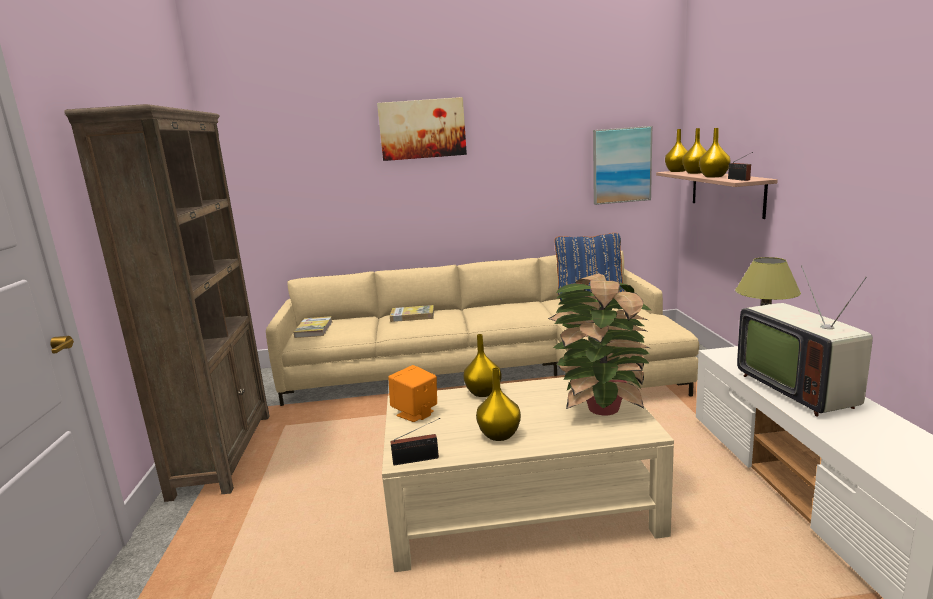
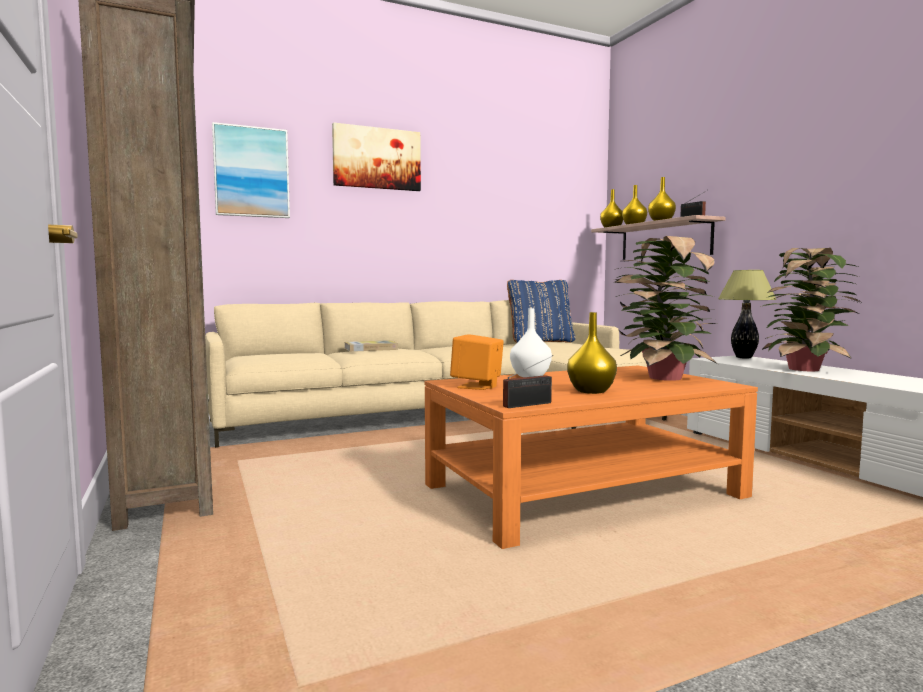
camera: 20 degrees left, 10 degrees down
book [293,316,332,338] -> none
beige coffee table [382,377,674,572] -> orange coffee table [424,366,758,549]
yellow vase [463,334,502,397] -> white vase [510,308,552,377]
picture [593,126,652,205] -> picture moved to [212,122,290,218]
television [737,265,873,416] -> potted plant [760,248,863,371]

